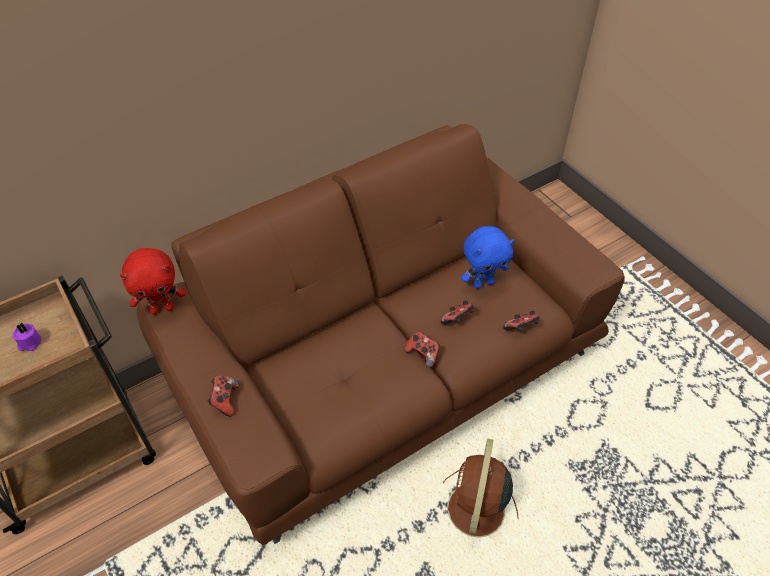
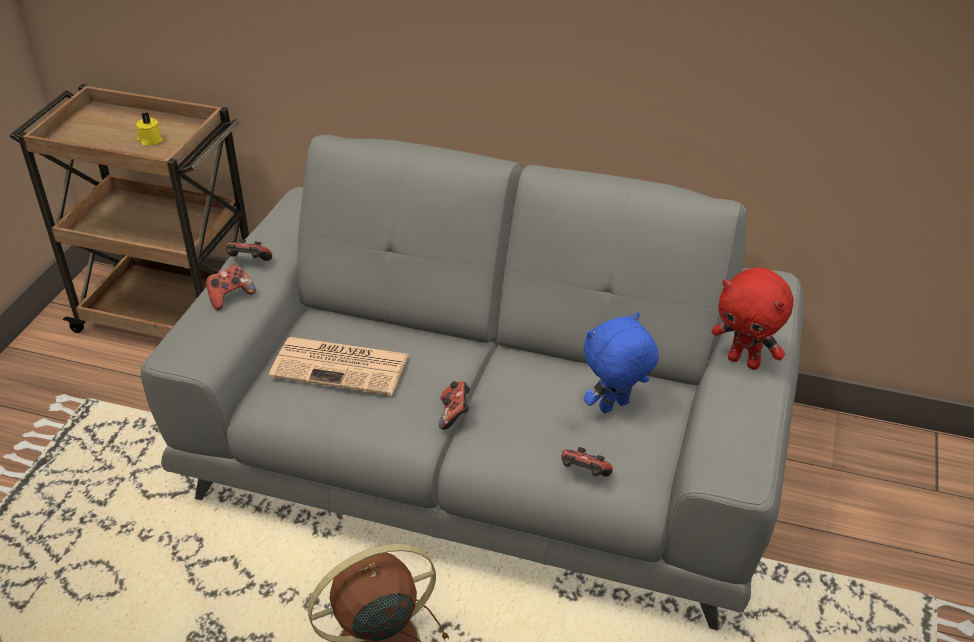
camera: 50 degrees right, 10 degrees down
purple candle [12,323,41,351] -> yellow candle [136,112,163,146]
red plush toy [120,248,186,315] -> red plush toy moved to [712,268,794,370]
brown sofa [137,124,625,545] -> grey sofa [141,135,804,630]
game controller [440,300,474,325] -> game controller moved to [226,239,272,261]
blue plush toy [461,226,515,289] -> blue plush toy turned 120 degrees clockwise [584,312,659,413]
none -> newspaper [269,337,409,395]

